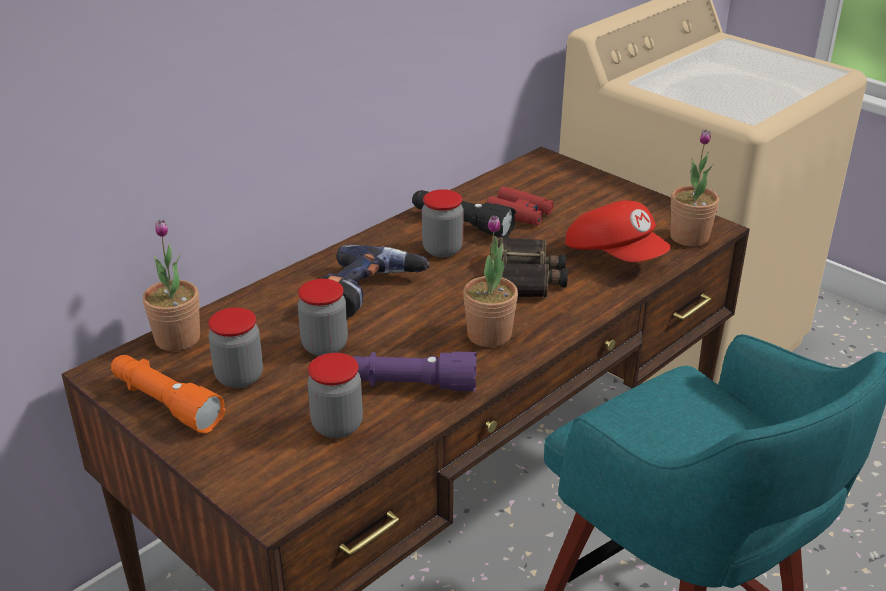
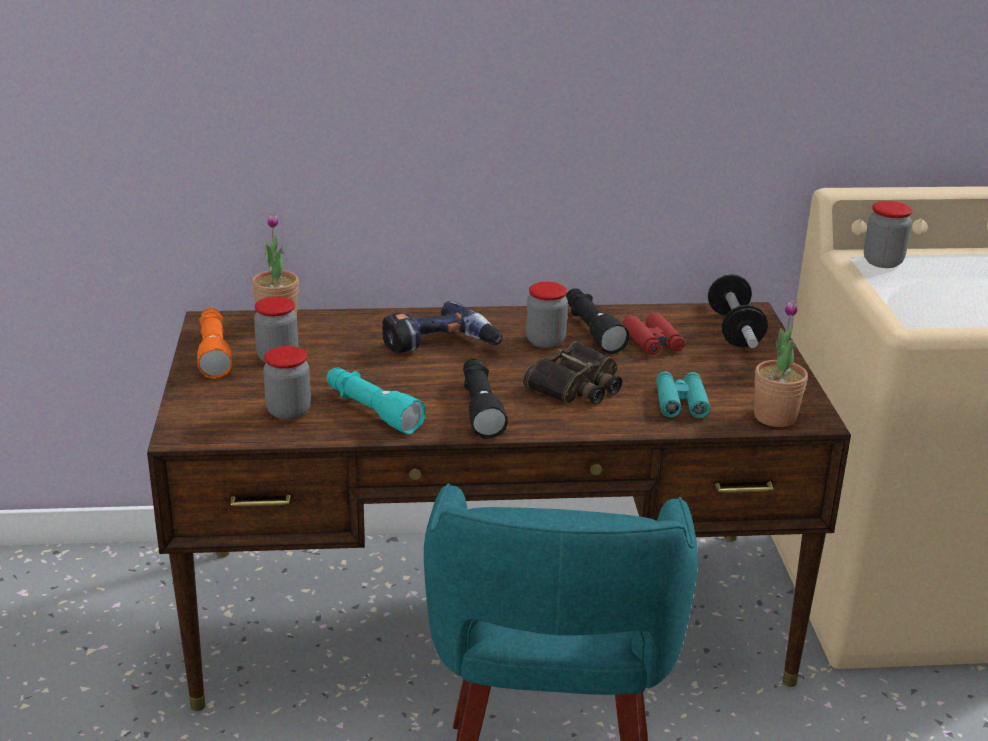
camera: 40 degrees right, 5 degrees down
jar [298,279,348,356] -> jar moved to [864,201,912,268]
purple flashlight [353,351,477,391] -> turquoise flashlight [326,368,426,434]
potted plant [463,215,518,347] -> black flashlight [463,358,508,439]
red cap [565,200,671,262] -> turquoise binoculars [656,371,710,418]
none -> dumbbell [708,274,768,348]

